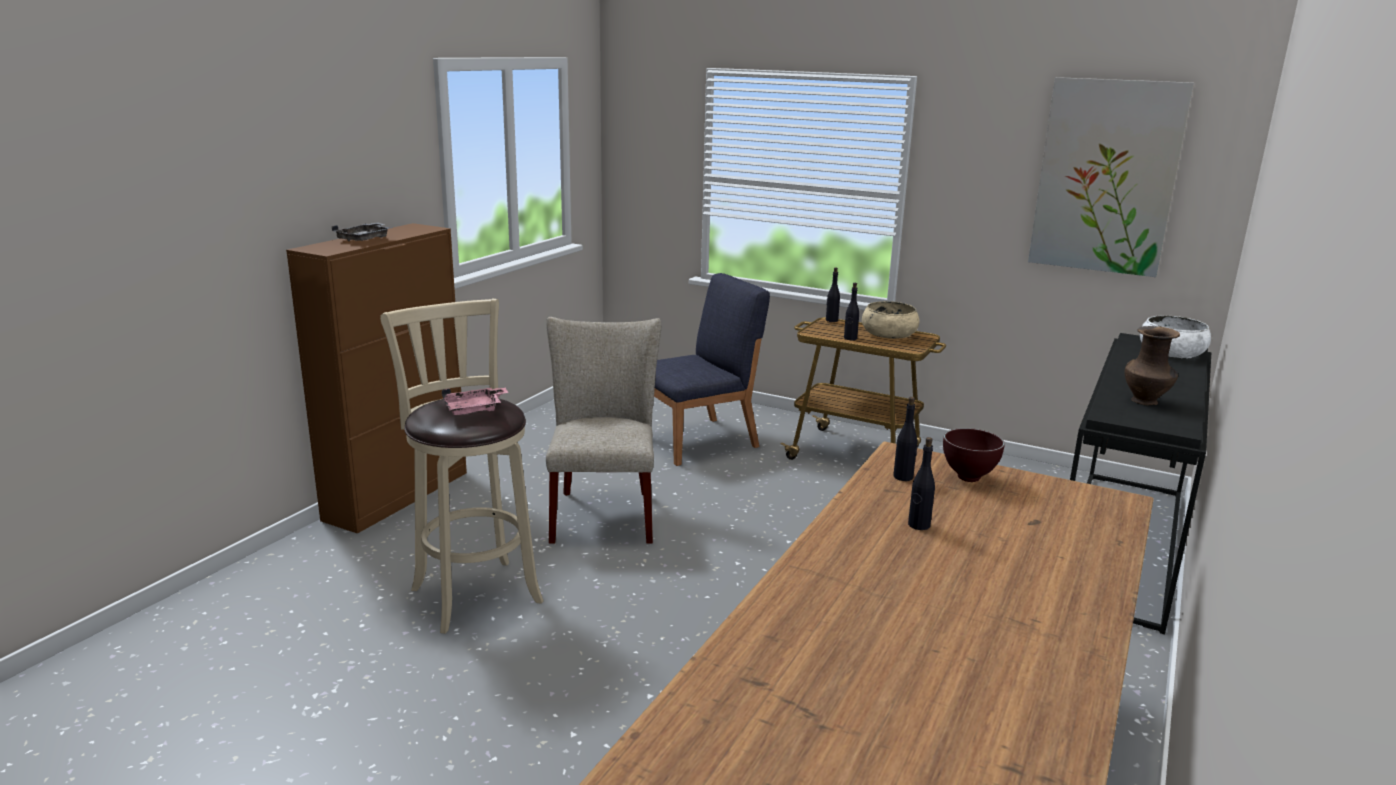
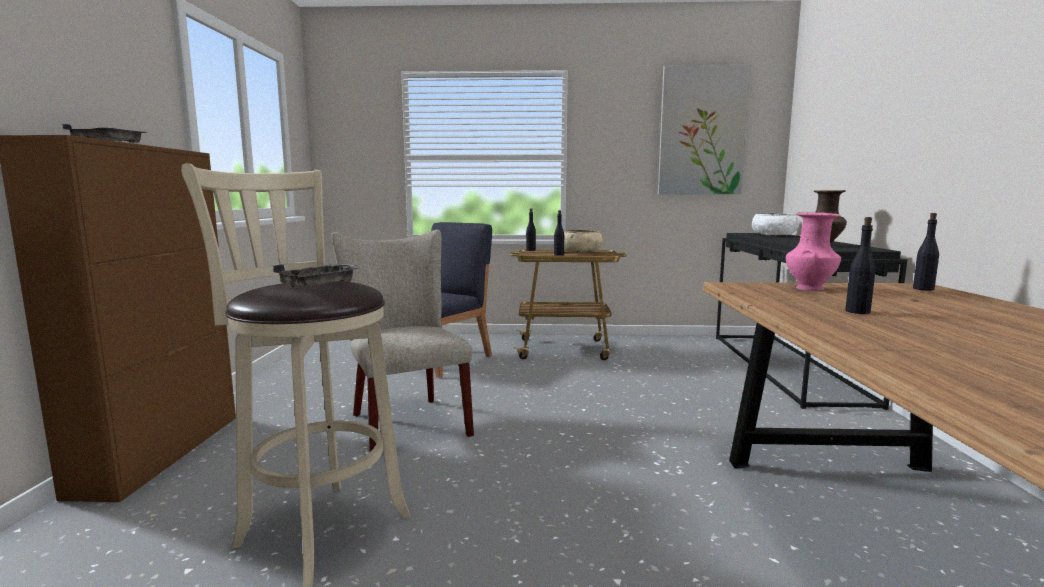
camera: 25 degrees left, 10 degrees down
pink tray [442,387,509,415] -> grey tray [273,264,361,287]
black bottle [893,397,918,481] -> black bottle moved to [913,213,939,291]
brown bowl [943,428,1005,482] -> pink vase [786,212,841,291]

